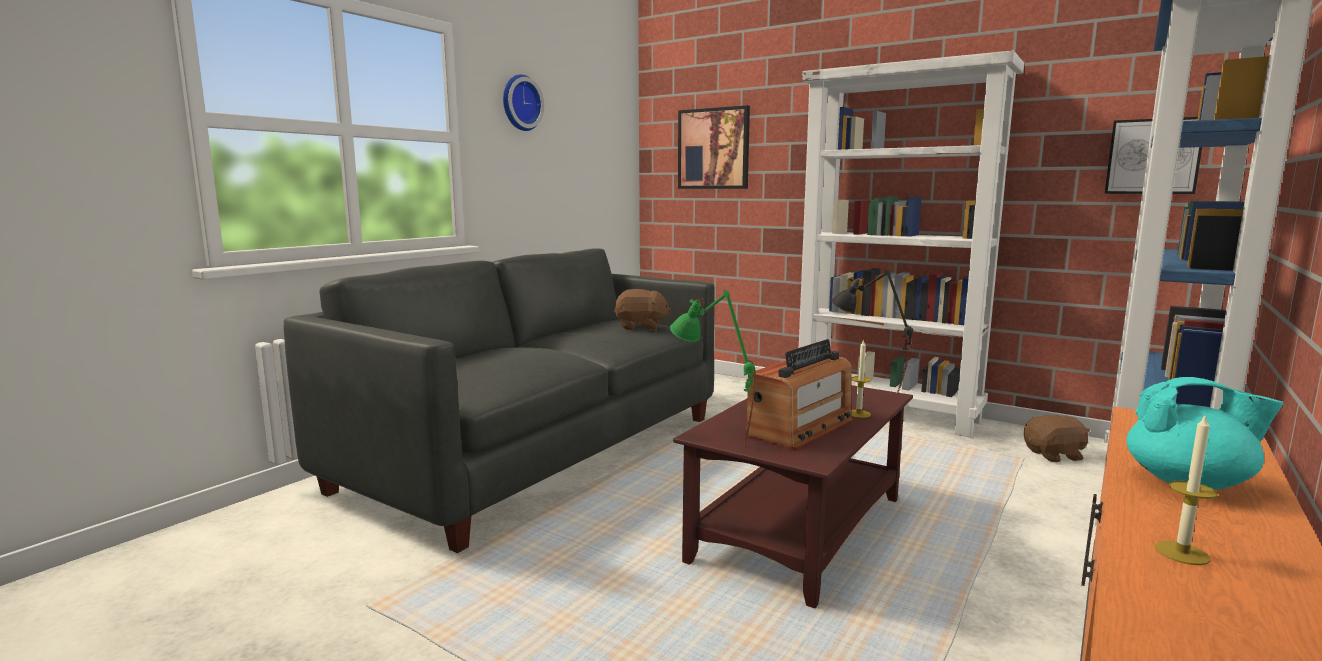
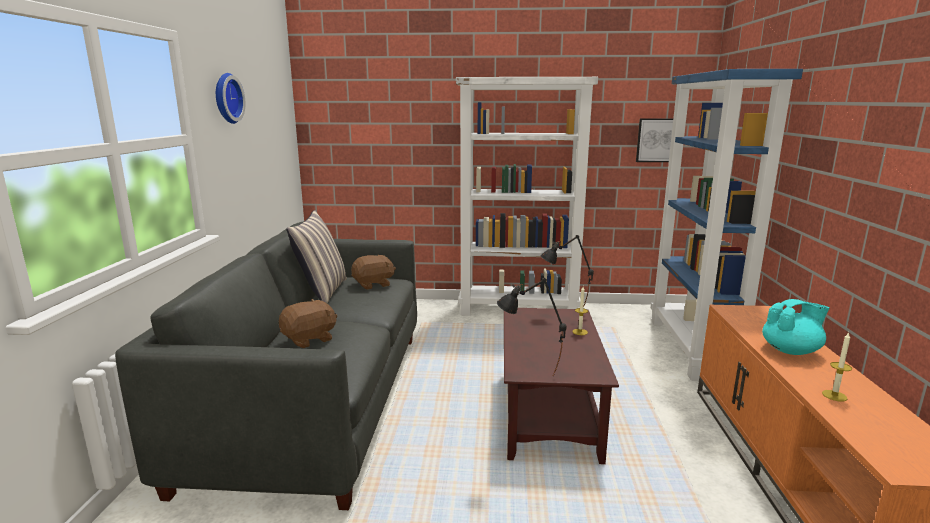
camera: 30 degrees left, 5 degrees up
green table lamp [670,290,756,446] -> black table lamp [497,278,567,375]
picture [678,105,750,189] -> none
radio [746,339,853,450] -> none
brown plush toy [1024,414,1090,462] -> brown plush toy moved to [279,299,337,348]
none -> pillow [286,210,347,304]

